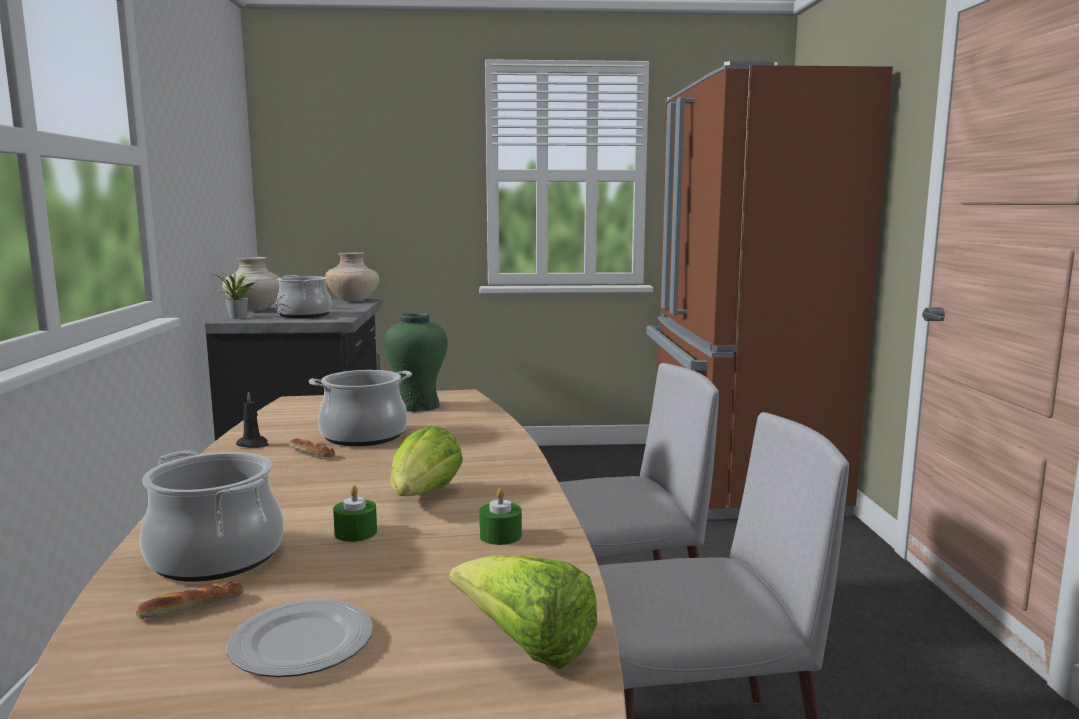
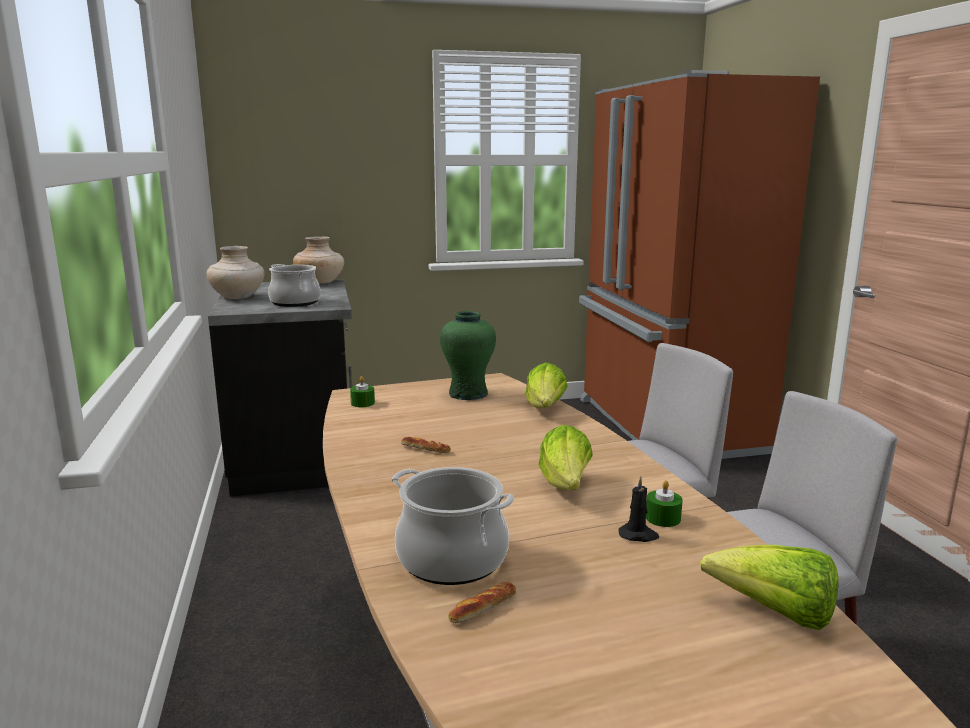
camera: 10 degrees left, 5 degrees up
potted plant [215,268,258,319] -> none
plate [227,599,373,677] -> none
black candle [236,391,269,448] -> black candle moved to [619,476,659,542]
cooking pot [309,370,412,446] -> none
green candle [333,485,377,542] -> green candle moved to [350,376,375,407]
none -> lettuce [525,362,568,408]

